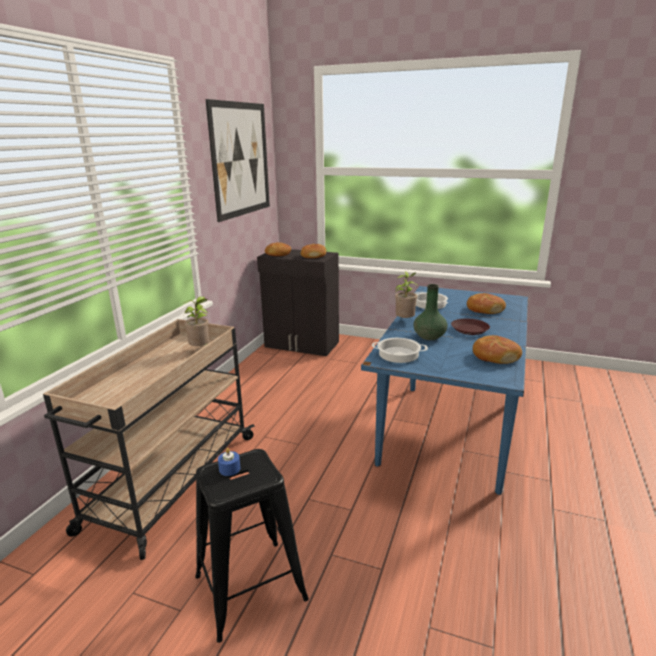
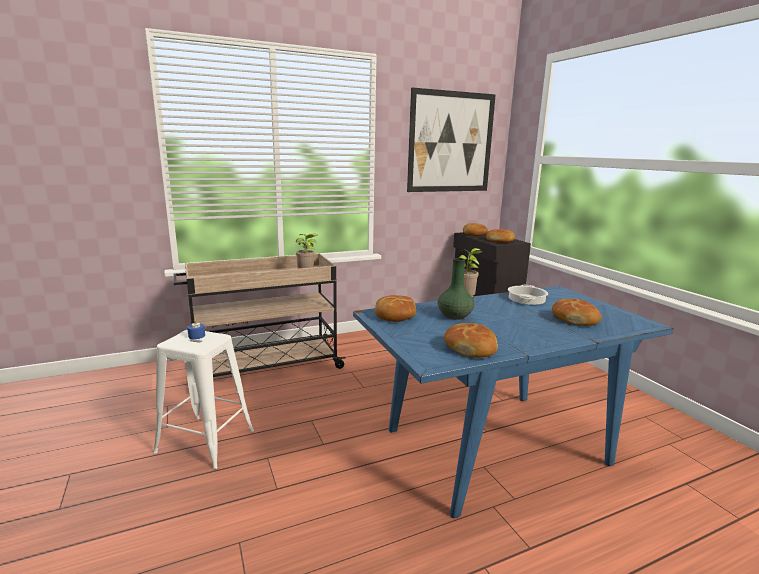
camera: 45 degrees right, 5 degrees down
black stool [195,449,309,643] -> white stool [153,330,254,469]
cooking pot [372,338,428,363] -> bread [375,295,416,322]
brown plate [451,318,490,335] -> none

